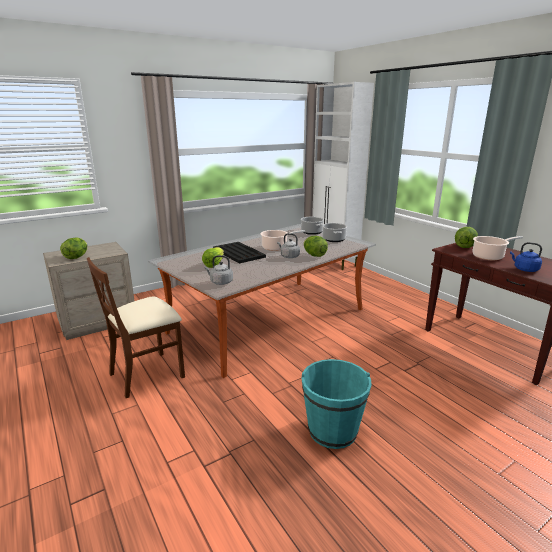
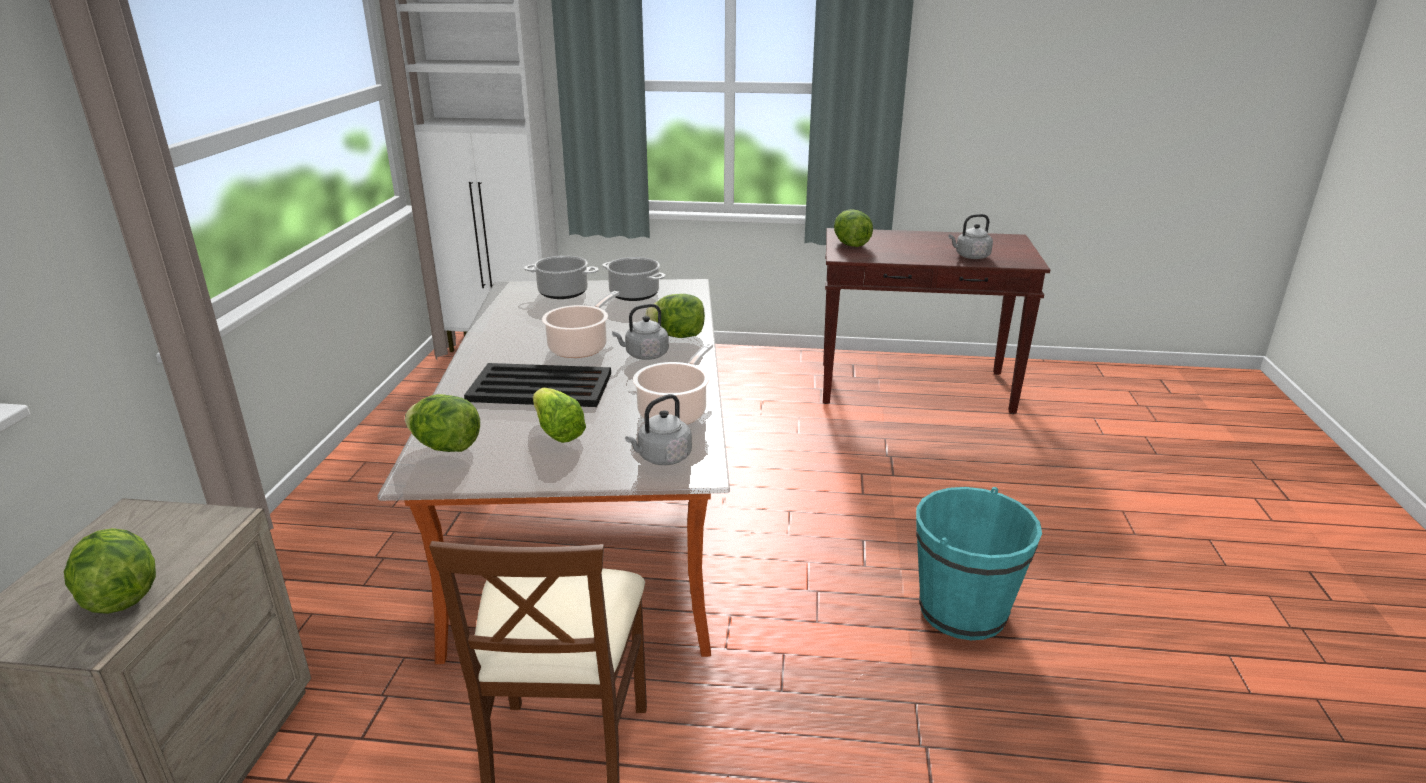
camera: 50 degrees left, 5 degrees up
cooking pot [472,236,523,260] -> cooking pot moved to [633,343,713,424]
blue kettle [510,242,542,272] -> grey kettle [948,214,993,259]
none -> lettuce [405,394,480,452]

